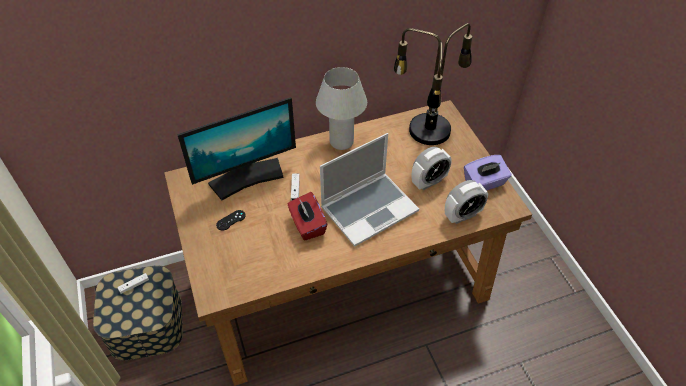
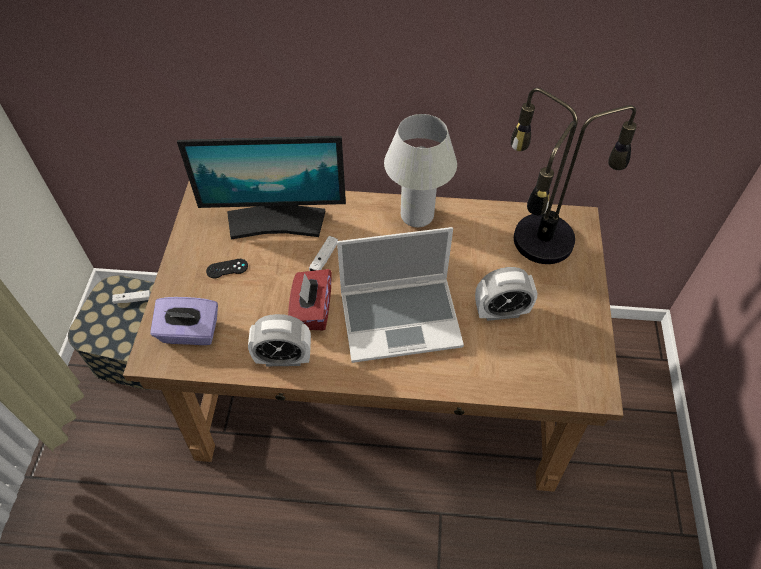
camera: 25 degrees right, 5 degrees up
alarm clock [445,180,488,224] -> alarm clock moved to [248,314,311,366]
purple tissue box [464,155,512,191] -> purple tissue box moved to [150,297,218,345]

